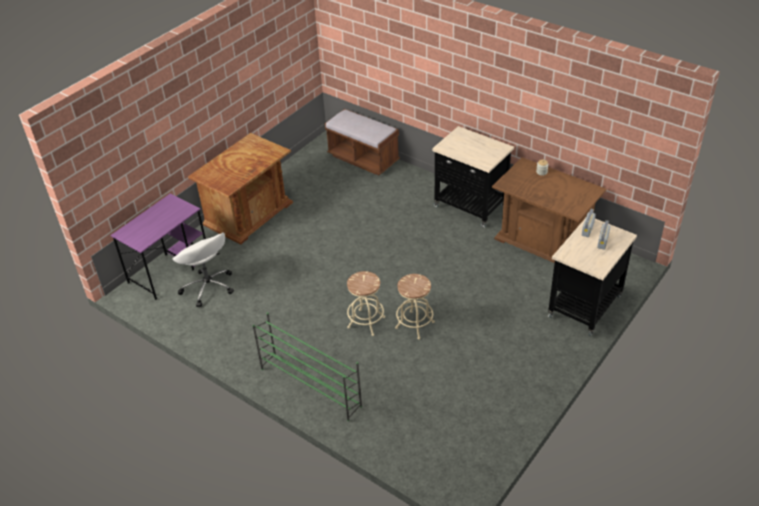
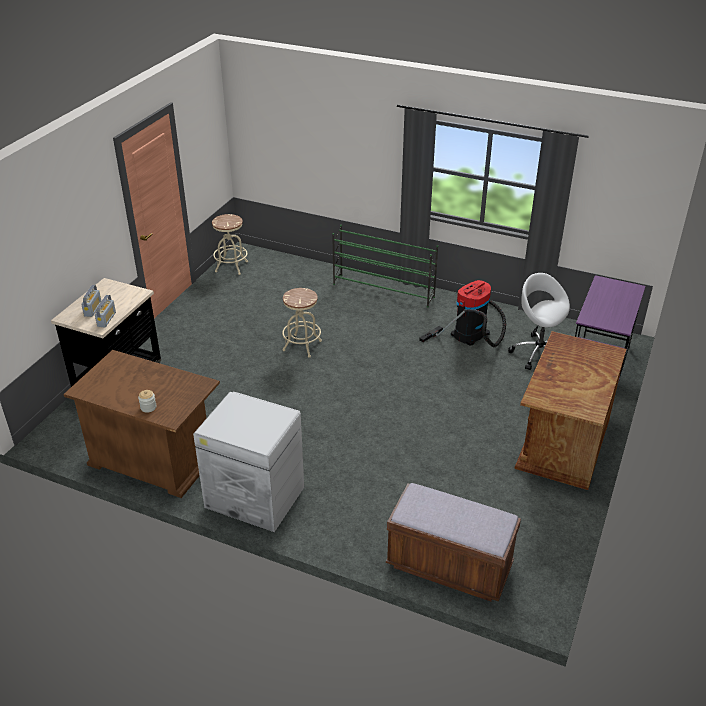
camera: 165 degrees right, 5 degrees down
beige stool [347,271,385,336] -> beige stool moved to [212,214,248,275]
black cart [432,126,514,228] -> white washing machine [193,392,304,532]
none -> vacuum cleaner [419,280,506,347]

